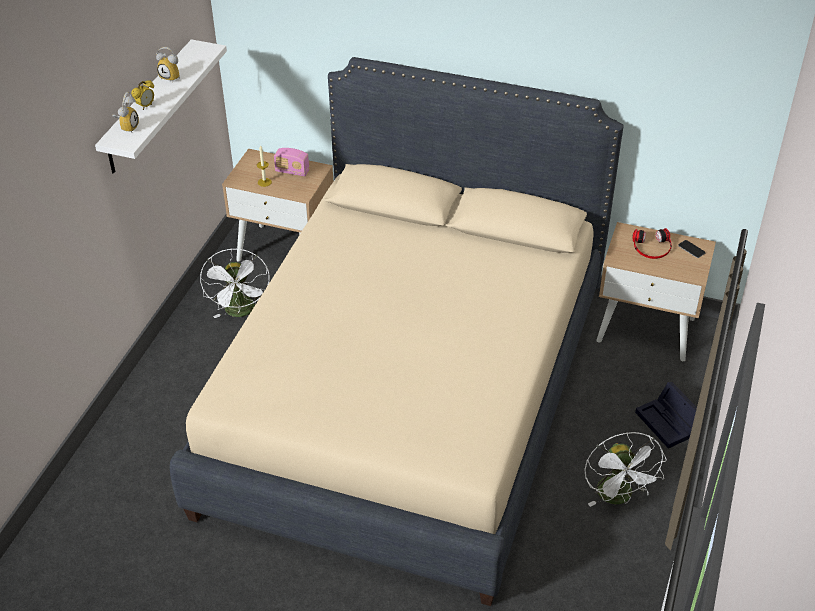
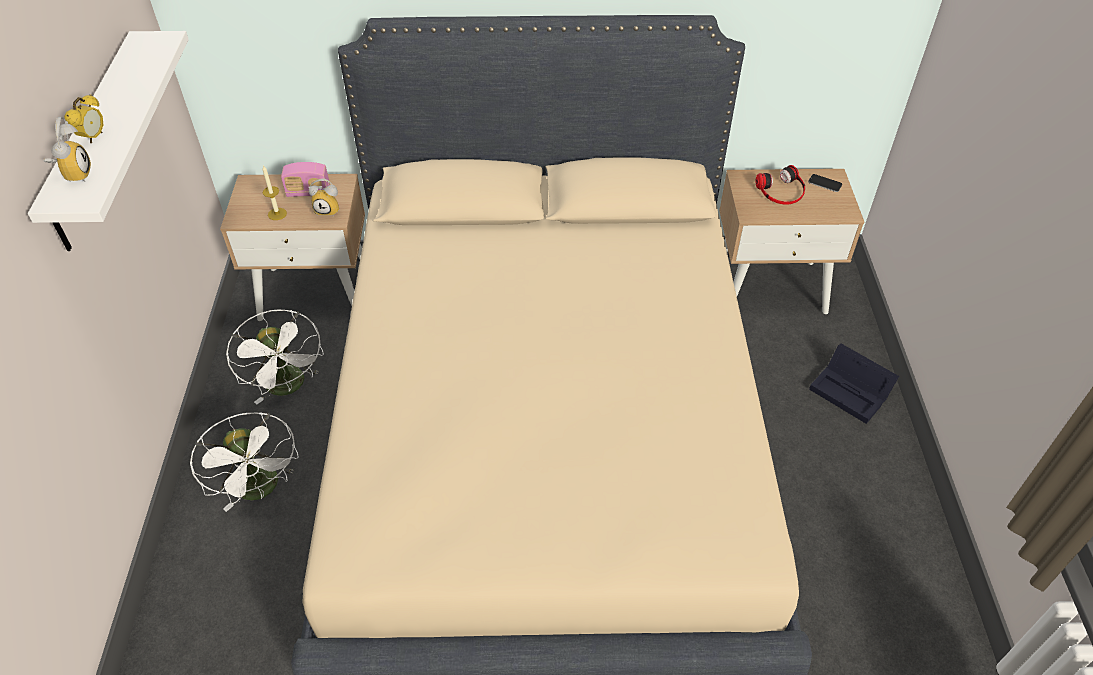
camera: 20 degrees left, 5 degrees up
alarm clock [156,47,180,81] -> alarm clock moved to [308,179,339,217]
white fan [584,432,667,507] -> white fan moved to [190,412,299,512]

